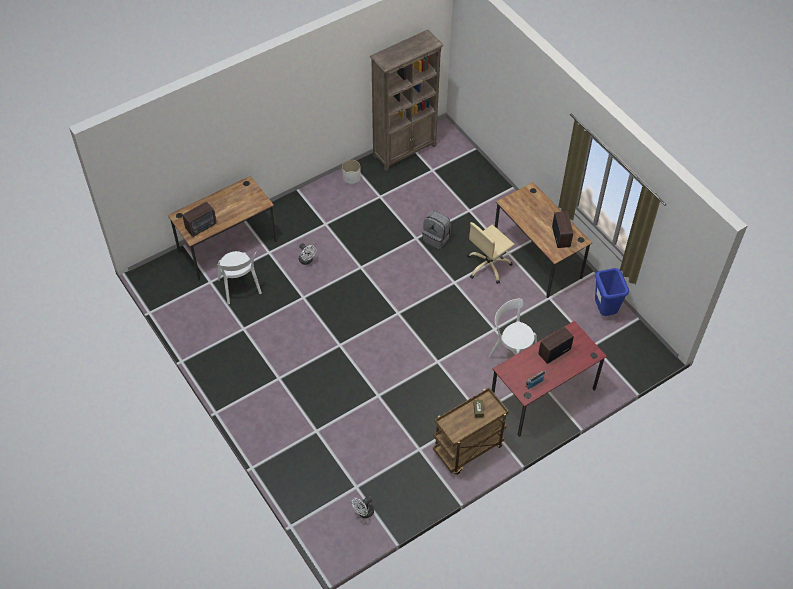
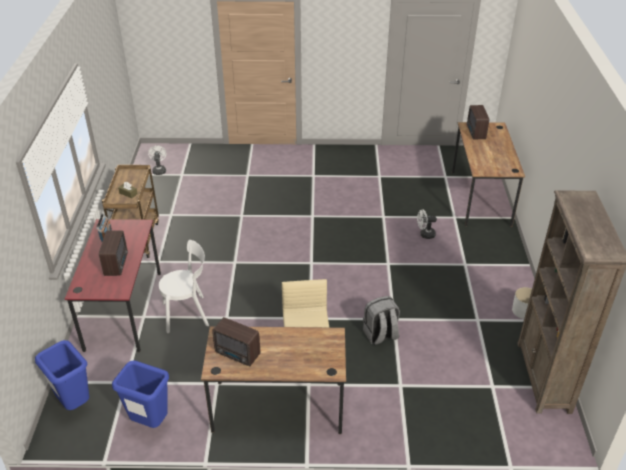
camera: 125 degrees right, 15 degrees down
white chair [217,251,262,305] -> none
none -> blue trash can [35,340,89,410]

